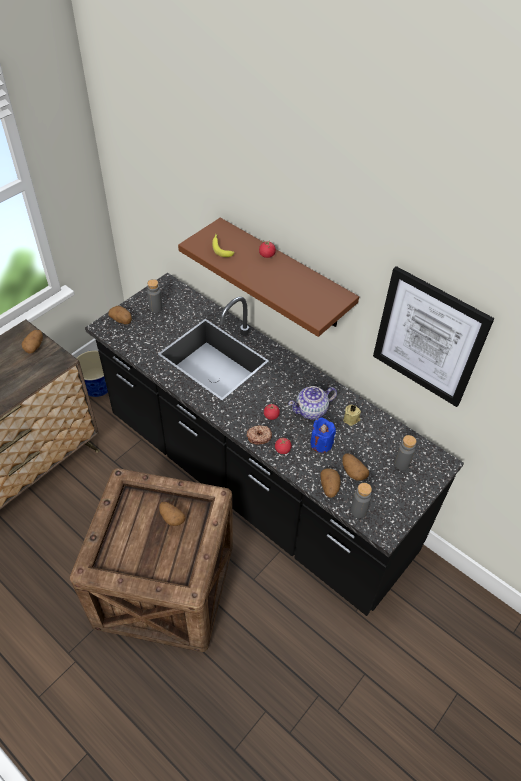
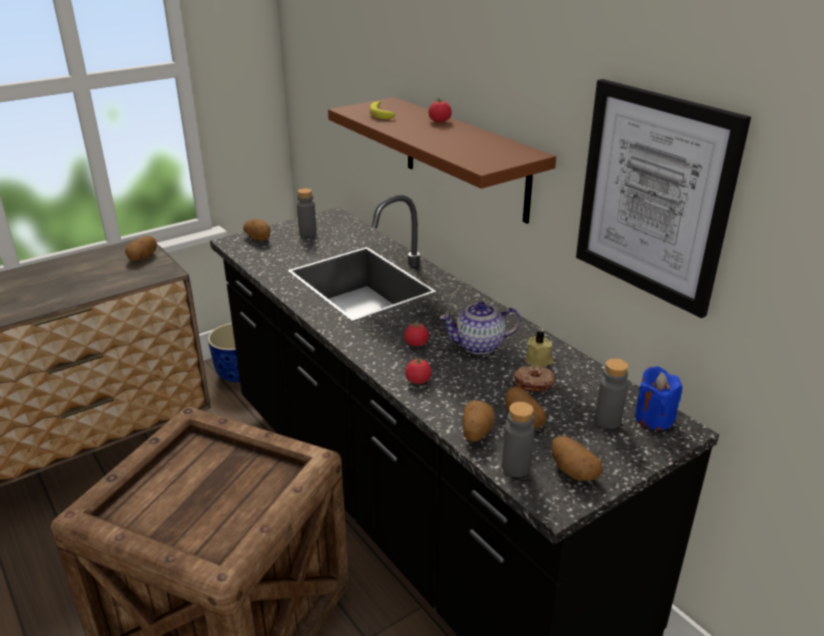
camera: 15 degrees right, 20 degrees down
potato [159,502,186,526] -> potato moved to [551,436,603,481]
donut [246,425,272,445] -> donut moved to [513,365,555,392]
blue candle [310,417,336,453] -> blue candle moved to [635,366,682,430]

